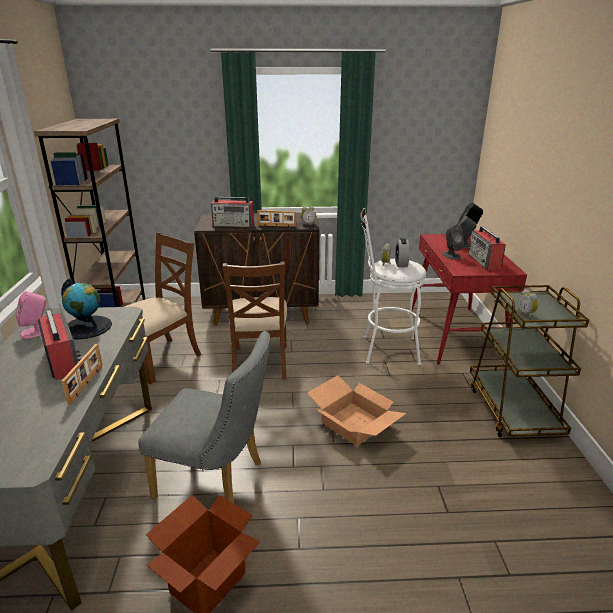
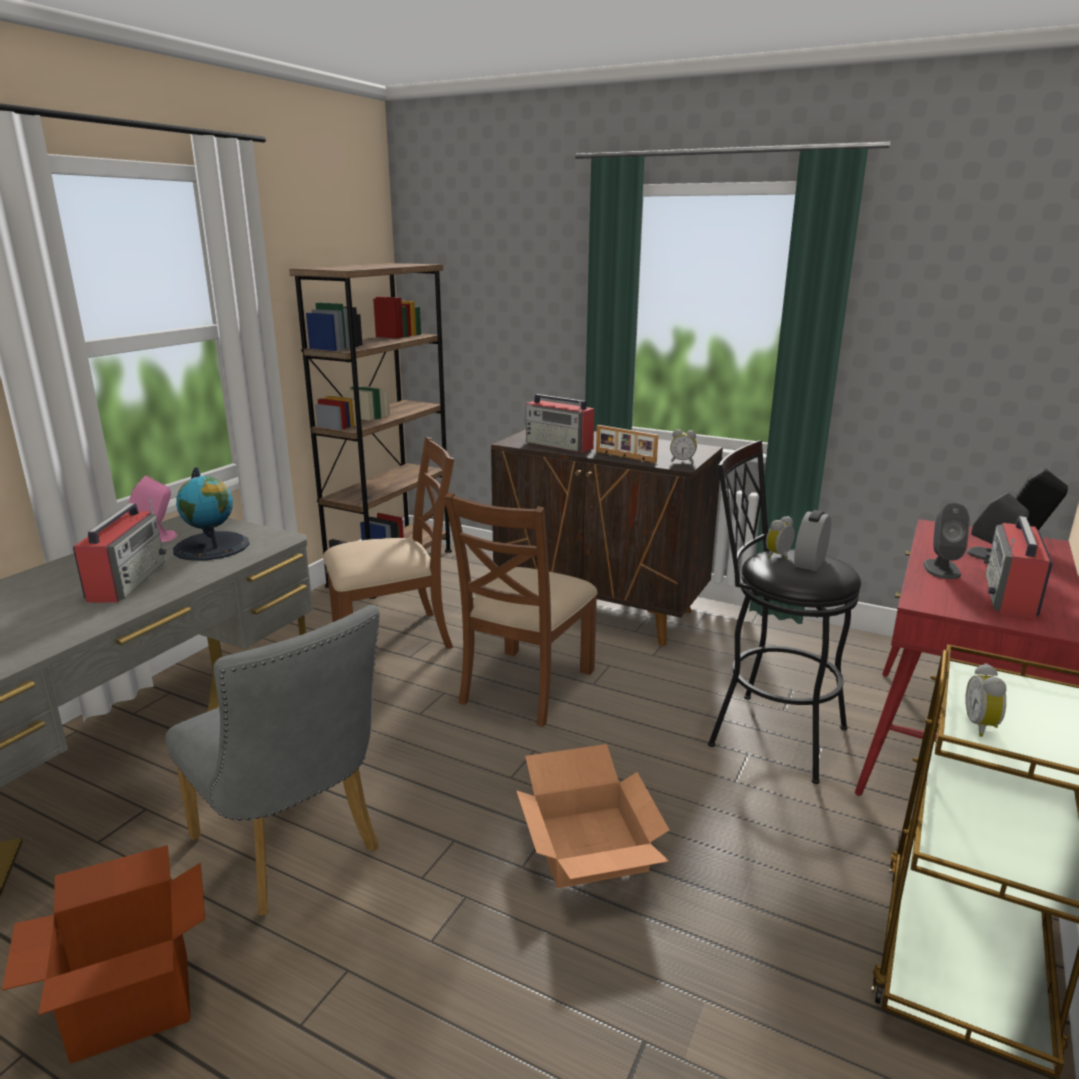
camera: 30 degrees right, 5 degrees down
picture frame [62,344,103,405] -> none
white stool [360,208,426,365] -> black stool [708,440,861,784]

